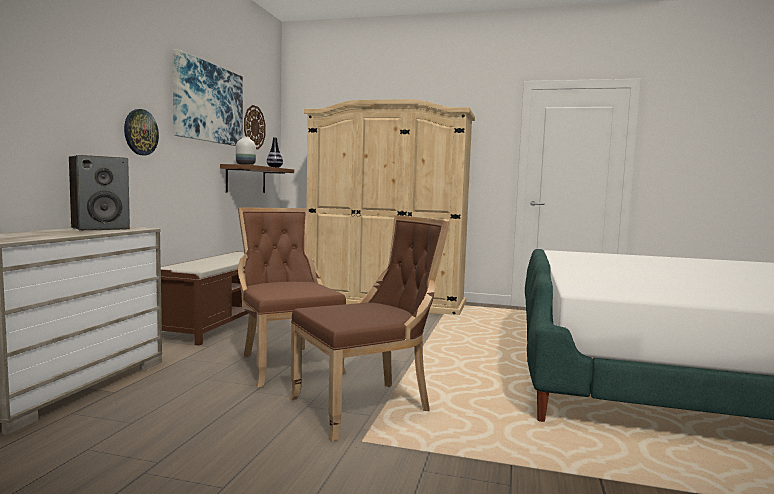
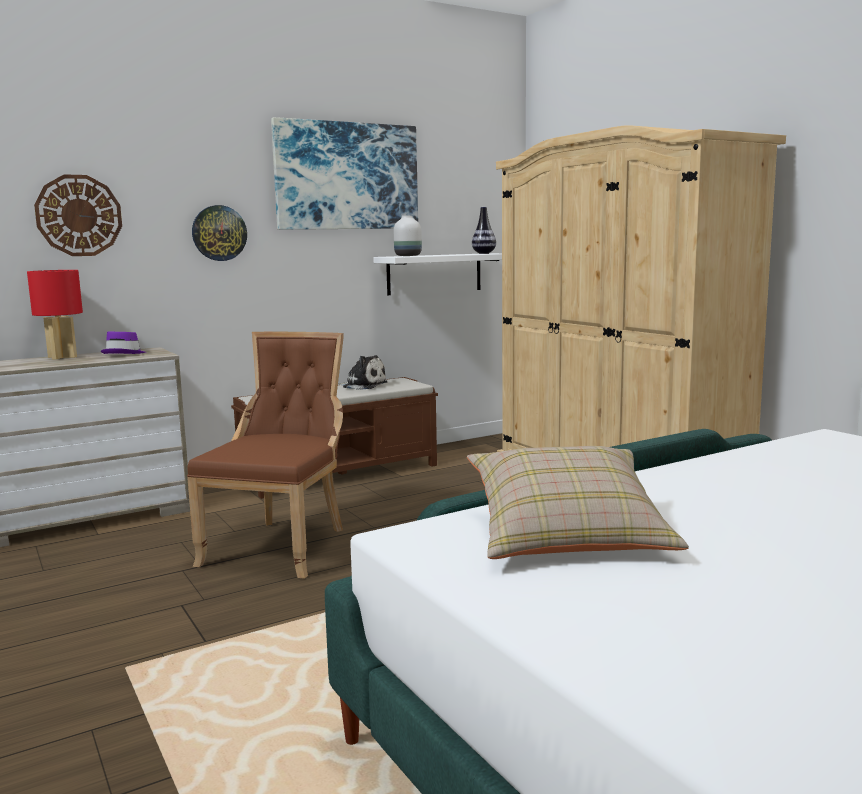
camera: 45 degrees right, 5 degrees up
speaker [69,155,130,231] -> purple hat [101,332,146,354]
brown shelf [220,164,294,193] -> white shelf [373,253,502,295]
wall clock [244,105,266,149] -> wall clock moved to [34,174,122,256]
brown chair [289,215,450,442] -> none
none -> red table lamp [27,270,83,359]
none -> plush toy [338,355,388,390]
none -> beige pillow [467,446,689,559]

